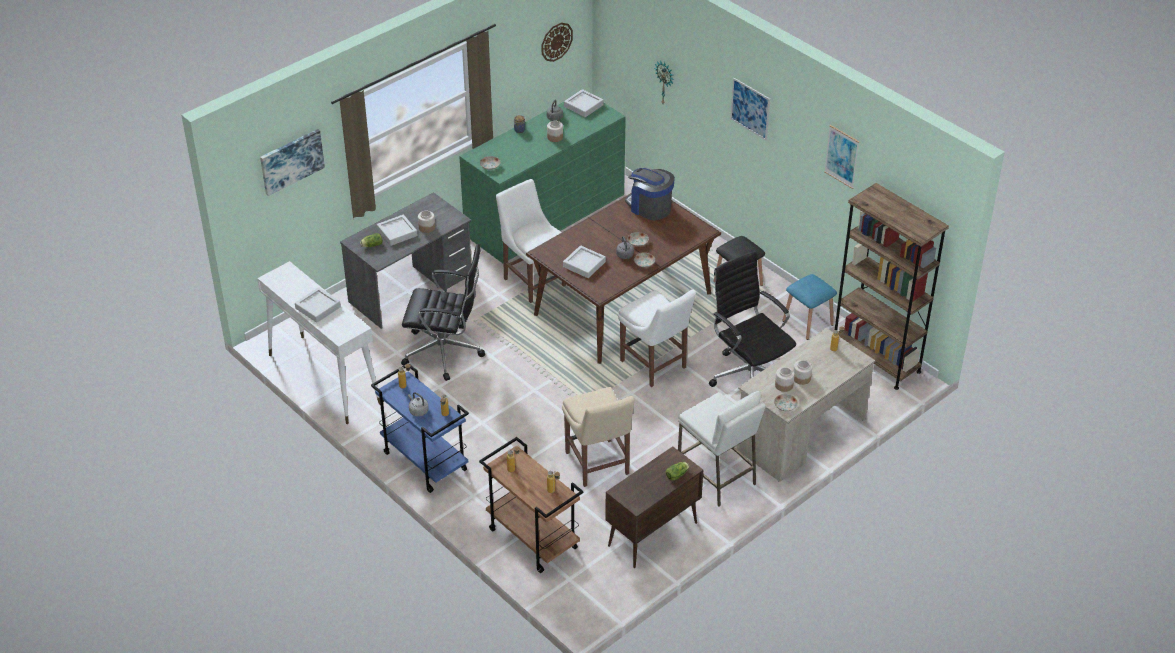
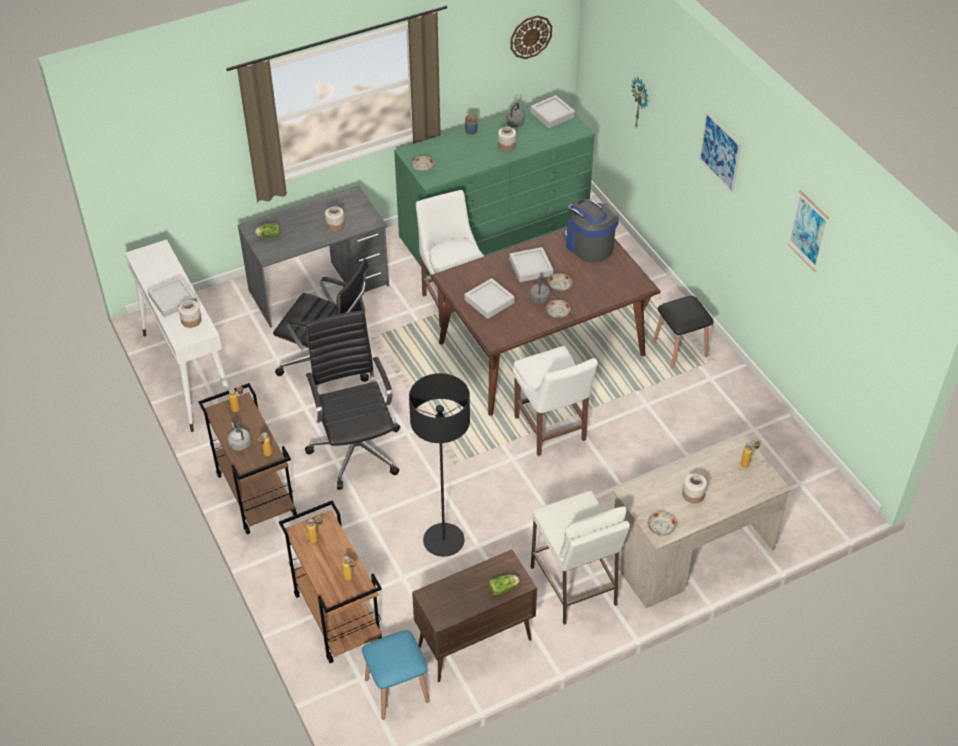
camera: 15 degrees right, 5 degrees up
picture [260,129,325,196] -> none
blue cart [371,363,469,493] -> brown cart [198,383,297,534]
grey tray [377,215,418,246] -> grey tray moved to [509,247,553,282]
beige chair [562,387,635,487] -> black floor lamp [409,373,470,557]
black office chair [709,251,796,387] -> black office chair moved to [305,310,400,490]
jar [775,367,795,392] -> jar moved to [178,300,202,328]
blue stool [783,274,837,340] -> blue stool moved to [362,630,430,720]
brown bookcase [835,183,949,390] -> none

